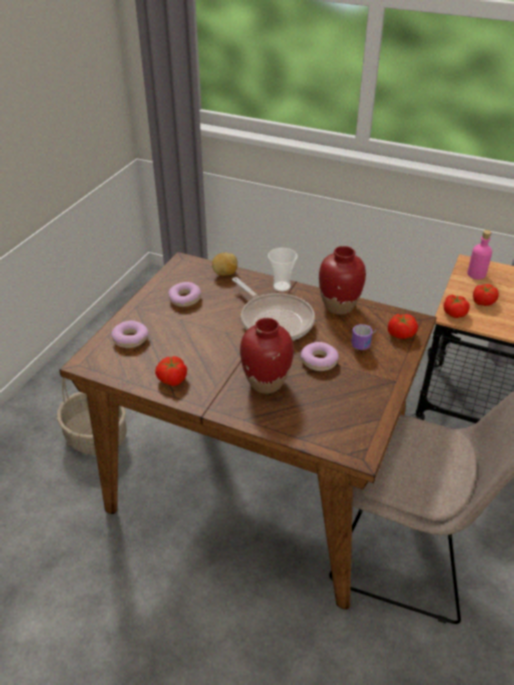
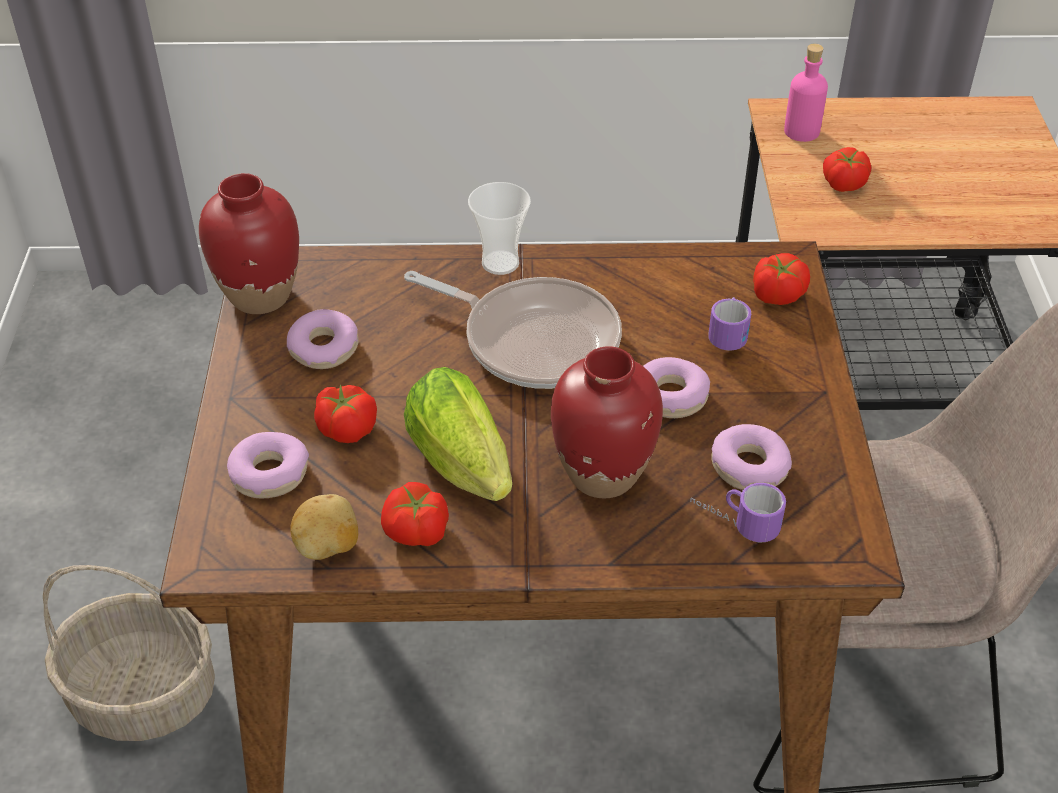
camera: 25 degrees left, 5 degrees up
potato [212,253,238,276] -> potato moved to [290,494,358,560]
red vase [319,246,366,315] -> red vase moved to [199,173,299,314]
tomato [443,295,470,318] -> tomato moved to [314,384,377,443]
none -> lettuce [404,367,512,501]
none -> mug [690,483,786,542]
none -> donut [711,424,792,490]

